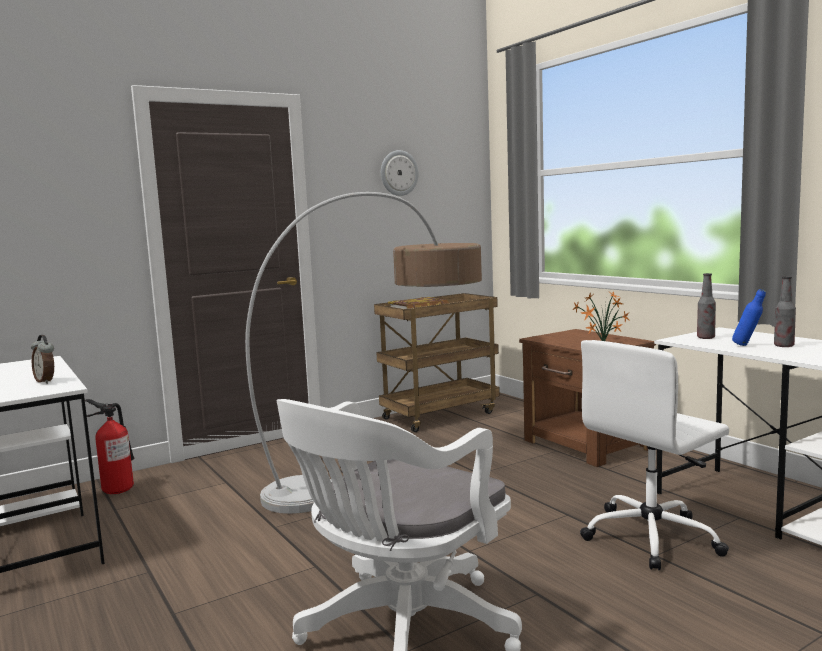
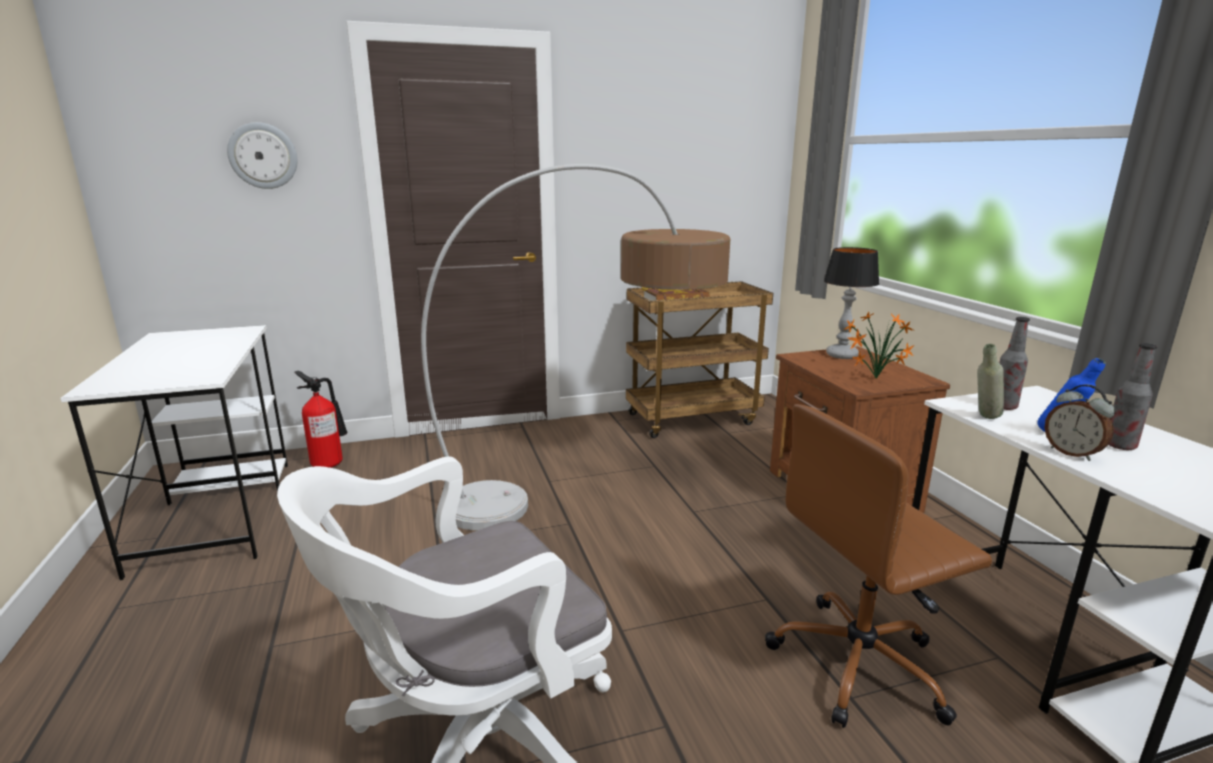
camera: 15 degrees right, 10 degrees up
alarm clock [31,335,54,384] -> alarm clock moved to [1044,385,1115,461]
wall clock [381,150,419,196] -> wall clock moved to [227,122,298,189]
white office chair [580,340,729,571] -> brown office chair [765,404,992,728]
none -> table lamp [824,247,879,359]
none -> grey bottle [977,344,1004,419]

